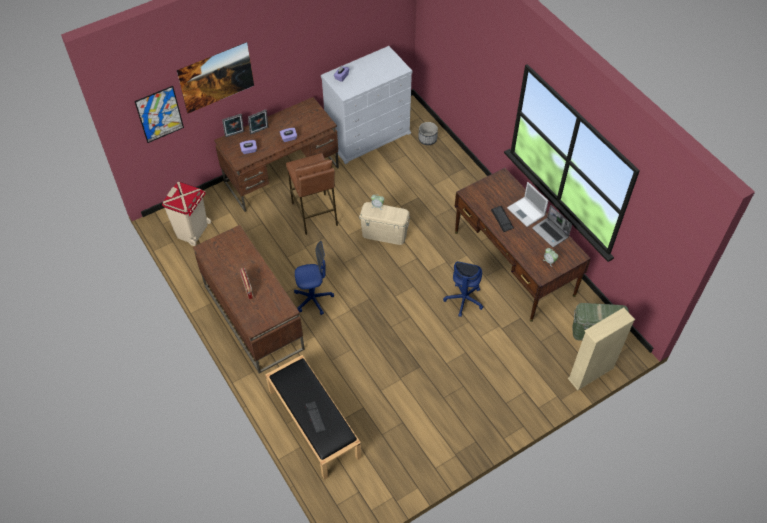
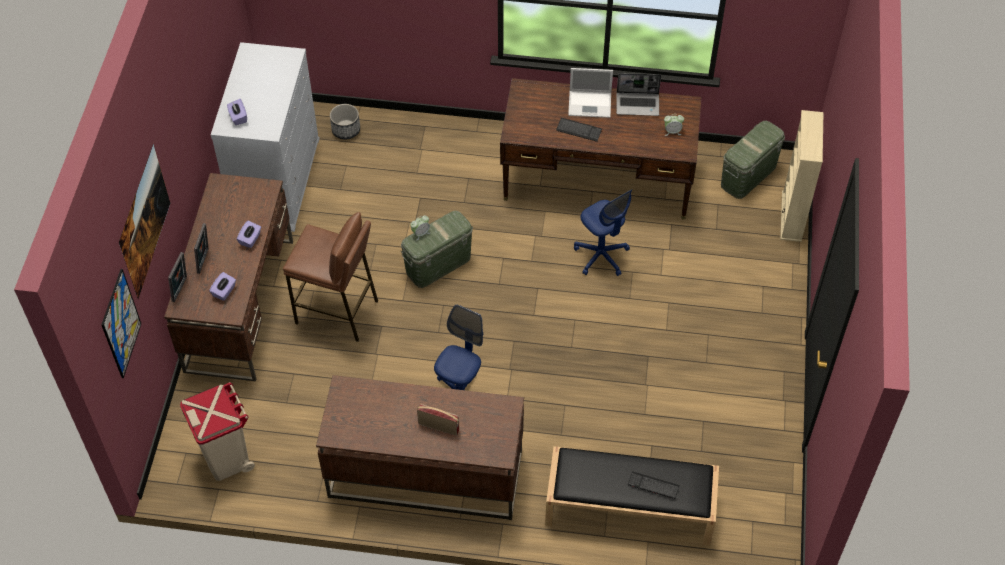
camera: 50 degrees left, 0 degrees up
beige storage box [359,202,411,245] -> green storage box [401,211,473,288]

